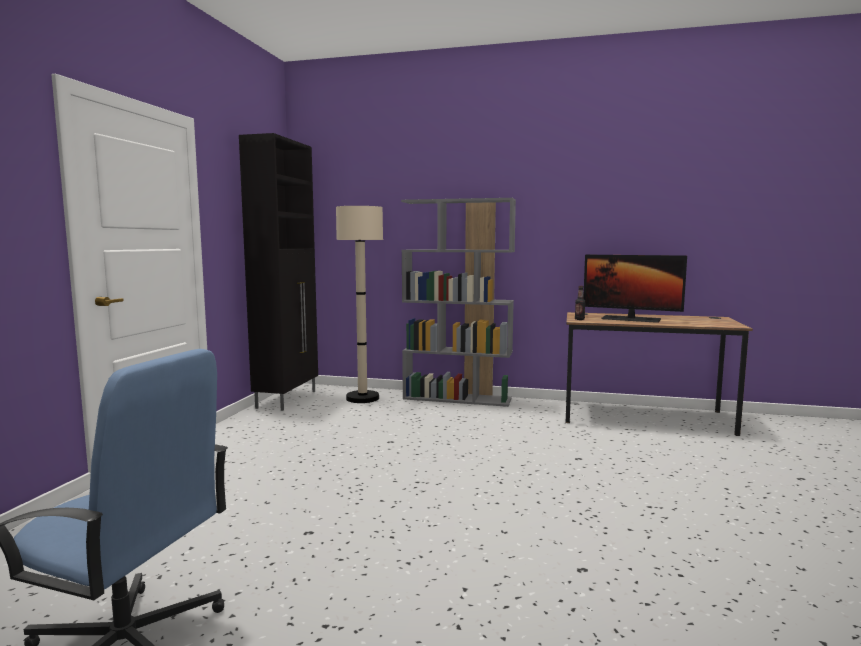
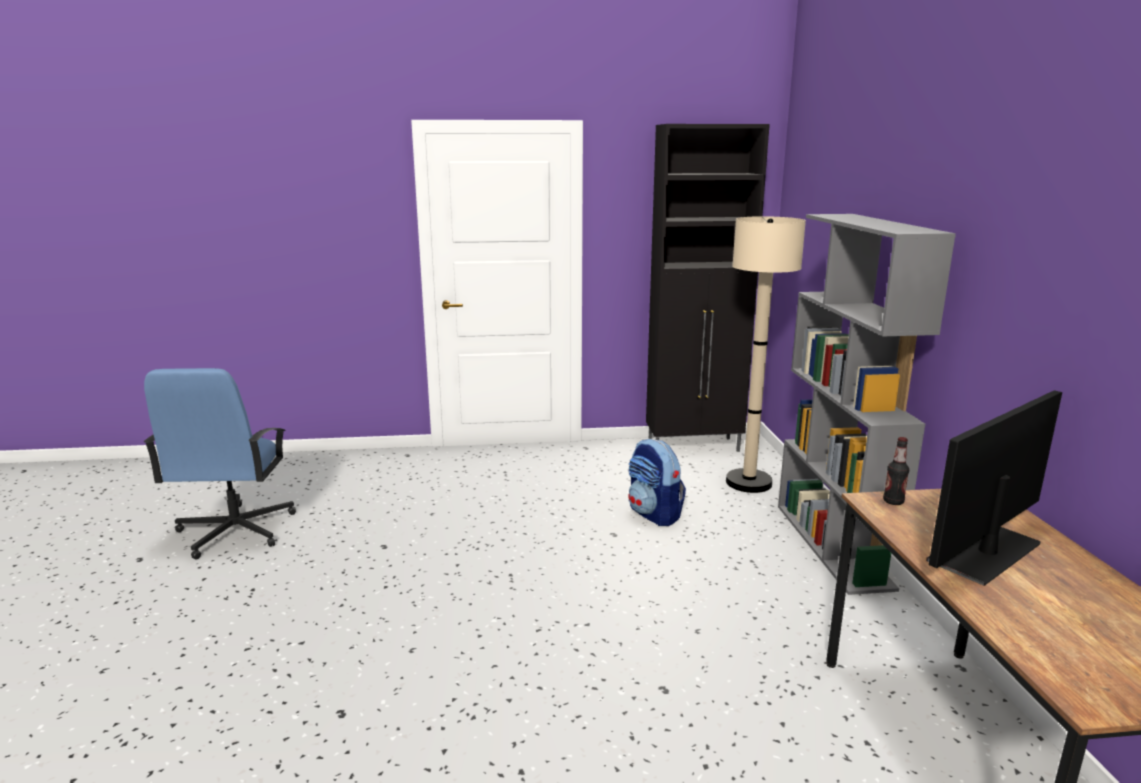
camera: 70 degrees right, 10 degrees up
monitor [583,255,687,323] -> monitor turned 45 degrees clockwise [926,390,1062,586]
none -> backpack [628,439,686,526]

